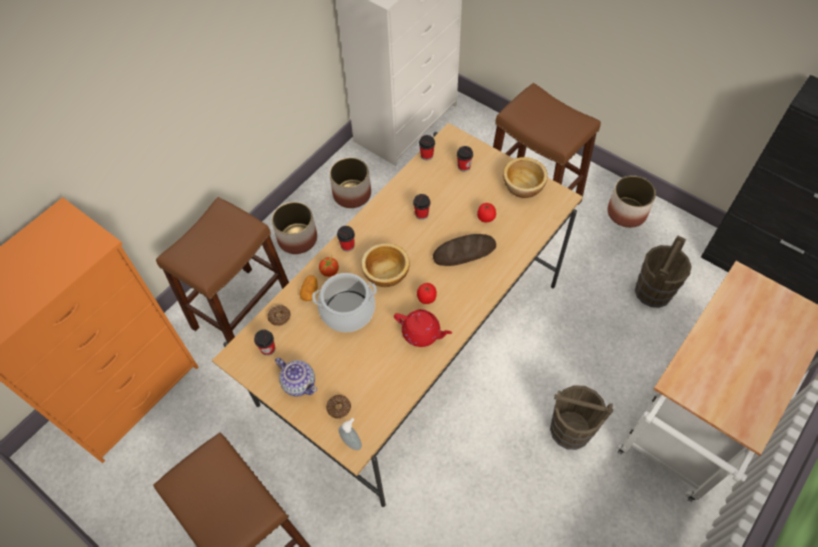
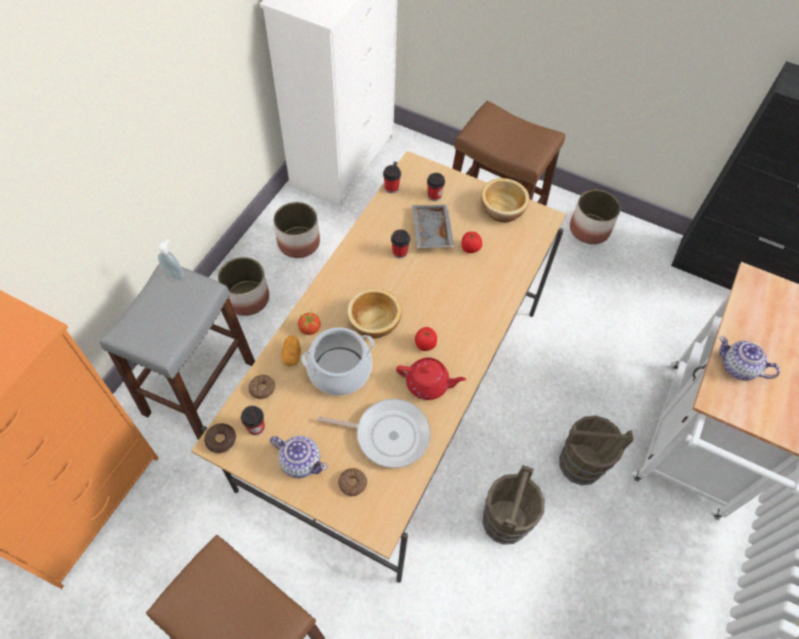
camera: 15 degrees left, 0 degrees up
brown stool [156,197,289,343] -> grey stool [100,263,255,440]
cup [337,226,355,252] -> none
soap dispenser [338,418,362,450] -> soap dispenser moved to [158,239,184,280]
bread [433,234,496,266] -> none
brown bucket [635,235,691,308] -> brown bucket moved to [483,465,545,545]
none -> donut [204,423,236,454]
none -> frying pan [317,399,431,468]
none -> grey tray [412,205,454,248]
none -> teapot [719,337,780,381]

